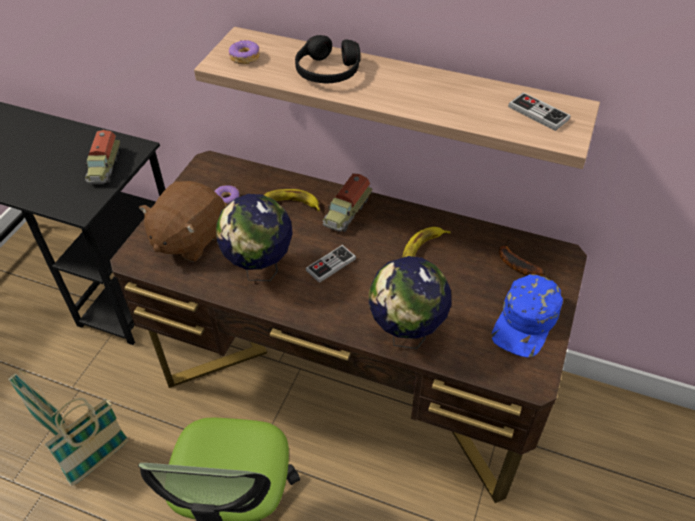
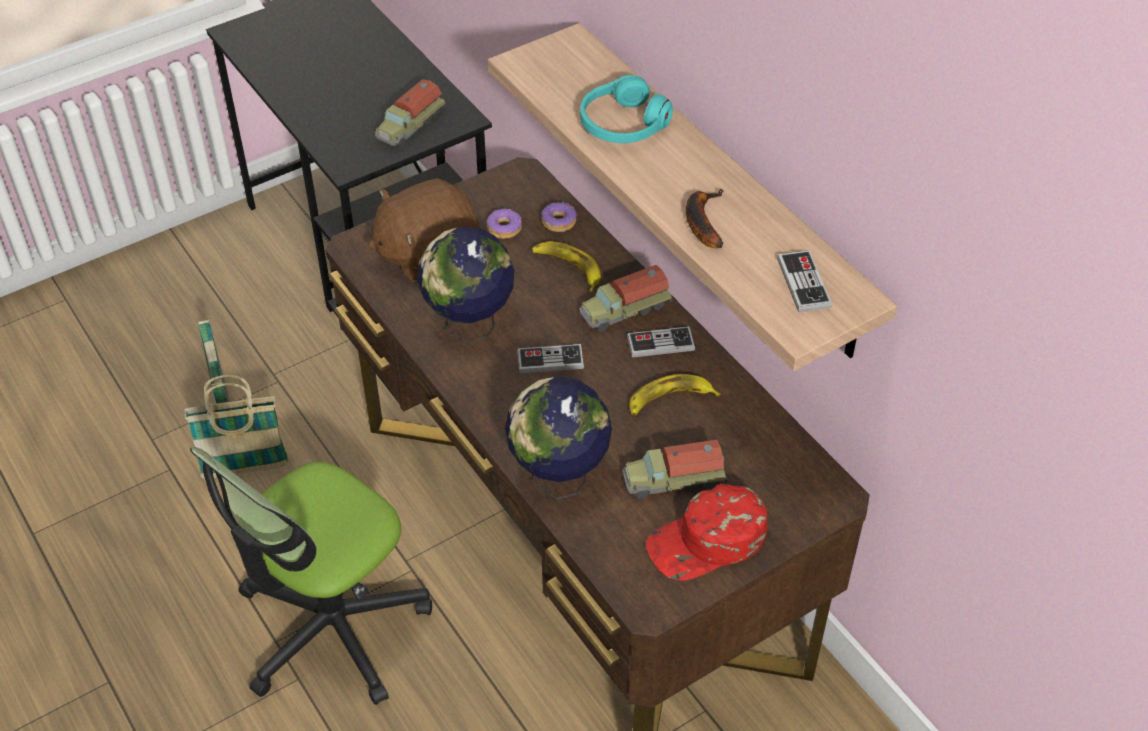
camera: 35 degrees right, 0 degrees up
donut [229,40,260,64] -> donut moved to [541,202,577,232]
black headphones [295,35,361,83] -> turquoise headphones [580,75,673,143]
blue cap [492,274,563,358] -> red cap [646,484,768,581]
banana [499,239,545,276] -> banana moved to [686,189,724,248]
none -> toy truck [623,440,727,499]
none -> game controller [627,326,695,358]

